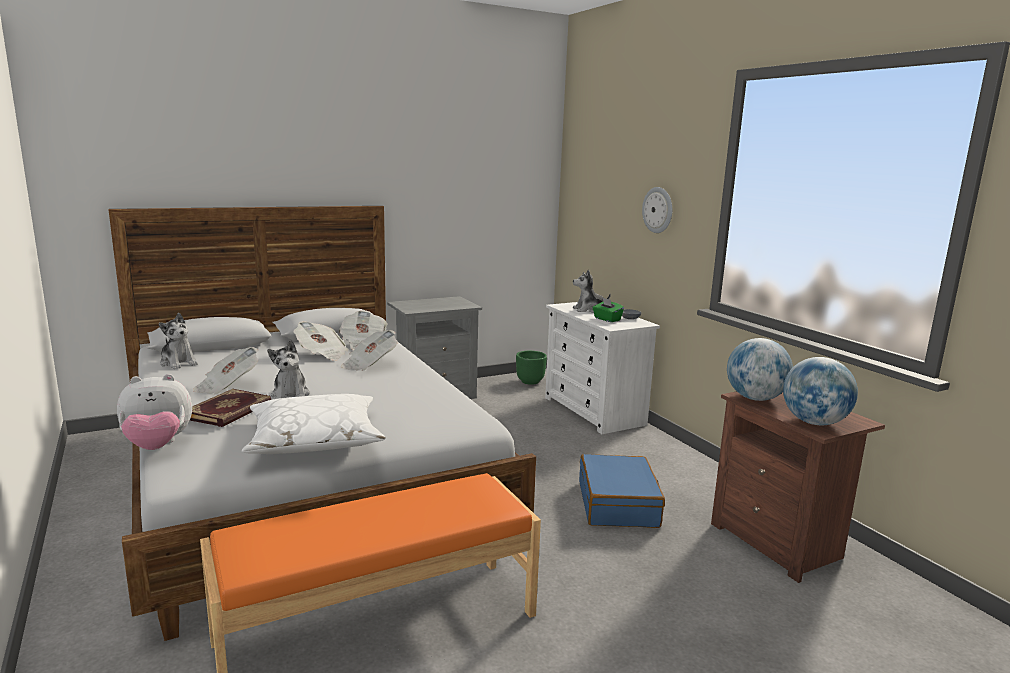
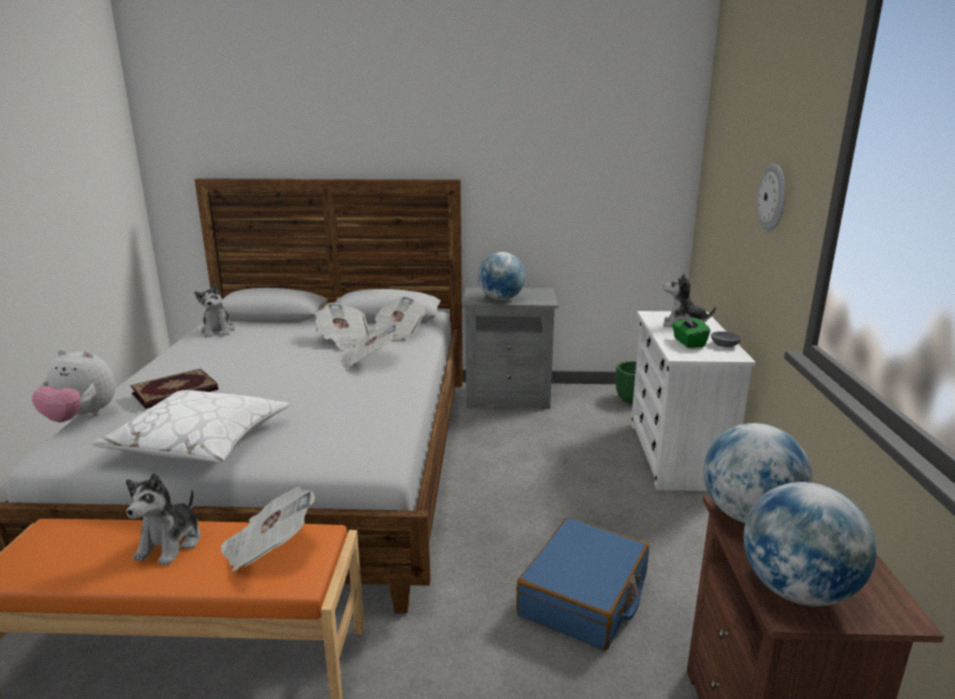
camera: 30 degrees right, 5 degrees up
newspaper [193,347,259,394] -> newspaper moved to [220,487,315,572]
plush toy [267,340,310,399] -> plush toy moved to [126,472,201,565]
none -> globe [478,252,526,300]

